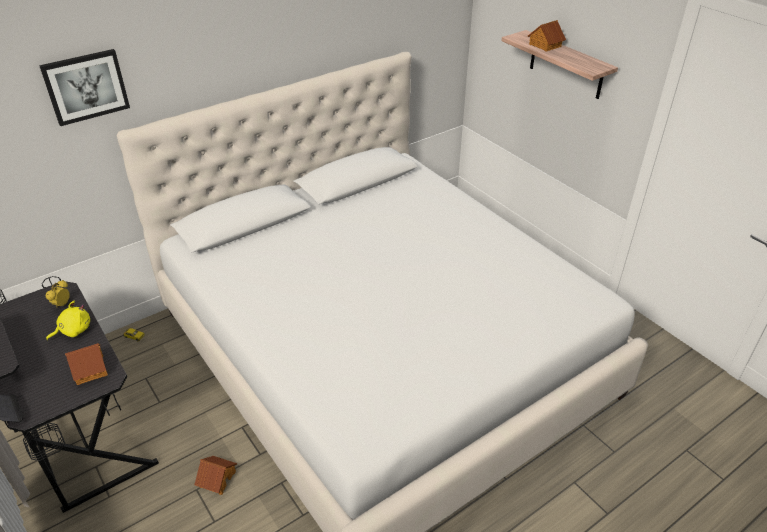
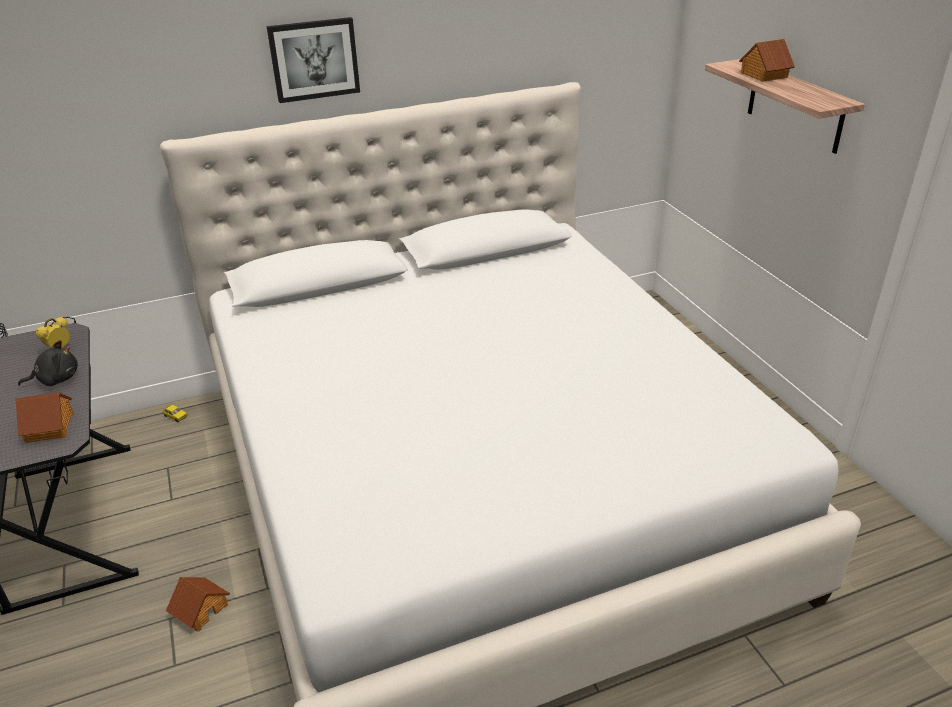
camera: 15 degrees right, 5 degrees down
picture [39,49,130,126] -> picture moved to [267,17,360,103]
yellow plush toy [46,301,90,340] -> black plush toy [18,340,78,386]

